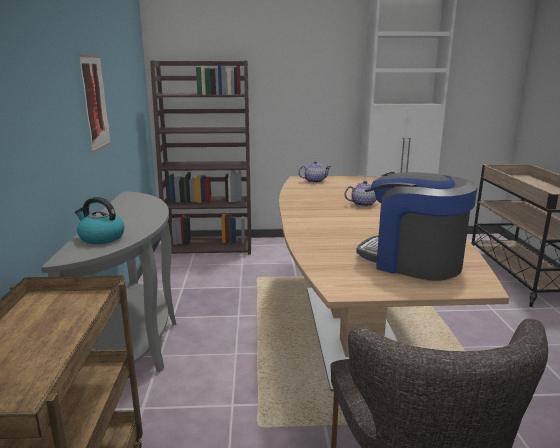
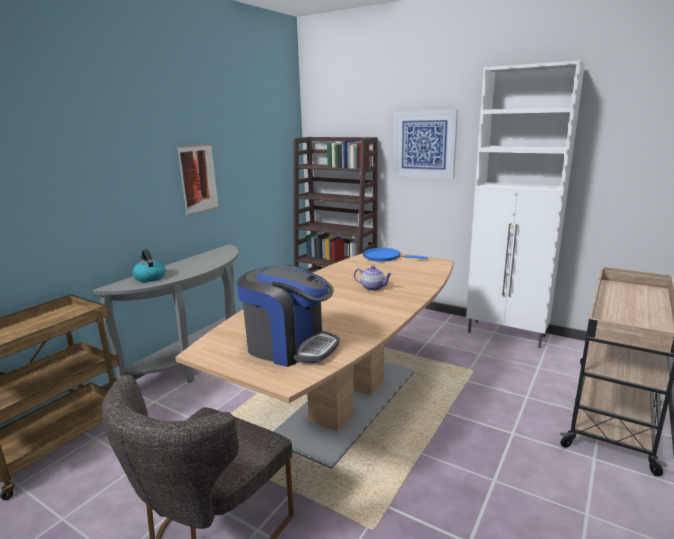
camera: 35 degrees right, 0 degrees up
teapot [298,161,331,183] -> blue frying pan [363,248,428,262]
coffee machine [356,172,477,281] -> coffee machine turned 135 degrees clockwise [237,264,340,367]
none -> picture [393,110,458,179]

